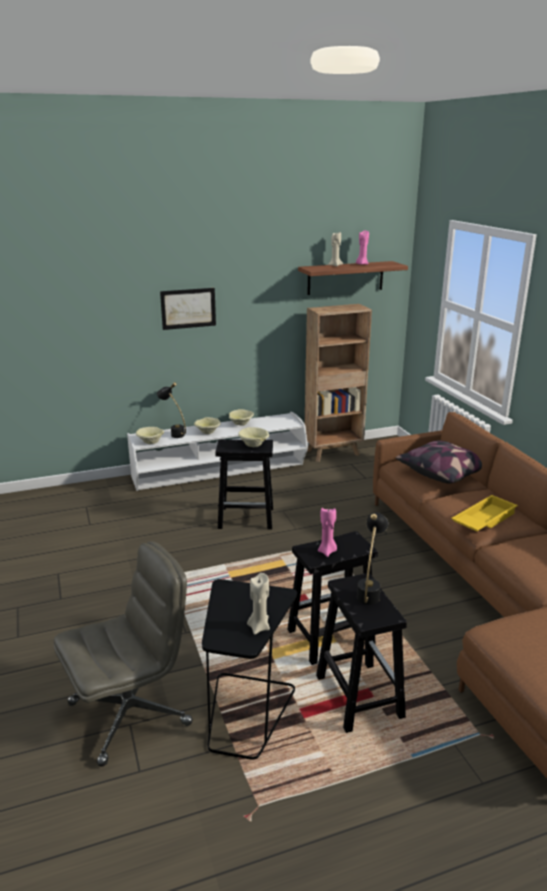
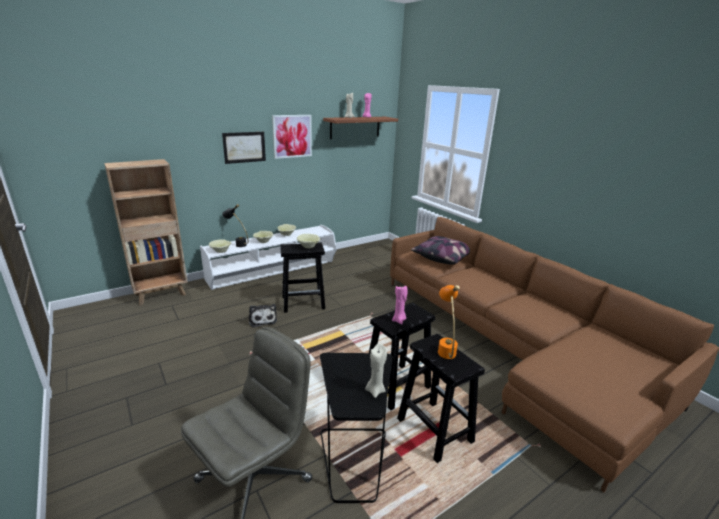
camera: 15 degrees left, 0 degrees up
brown bookcase [305,304,372,462] -> brown bookcase moved to [104,159,188,306]
black table lamp [357,513,388,605] -> orange table lamp [438,285,460,359]
yellow tray [451,495,518,531] -> none
none -> plush toy [249,304,277,328]
none -> picture [272,115,312,159]

